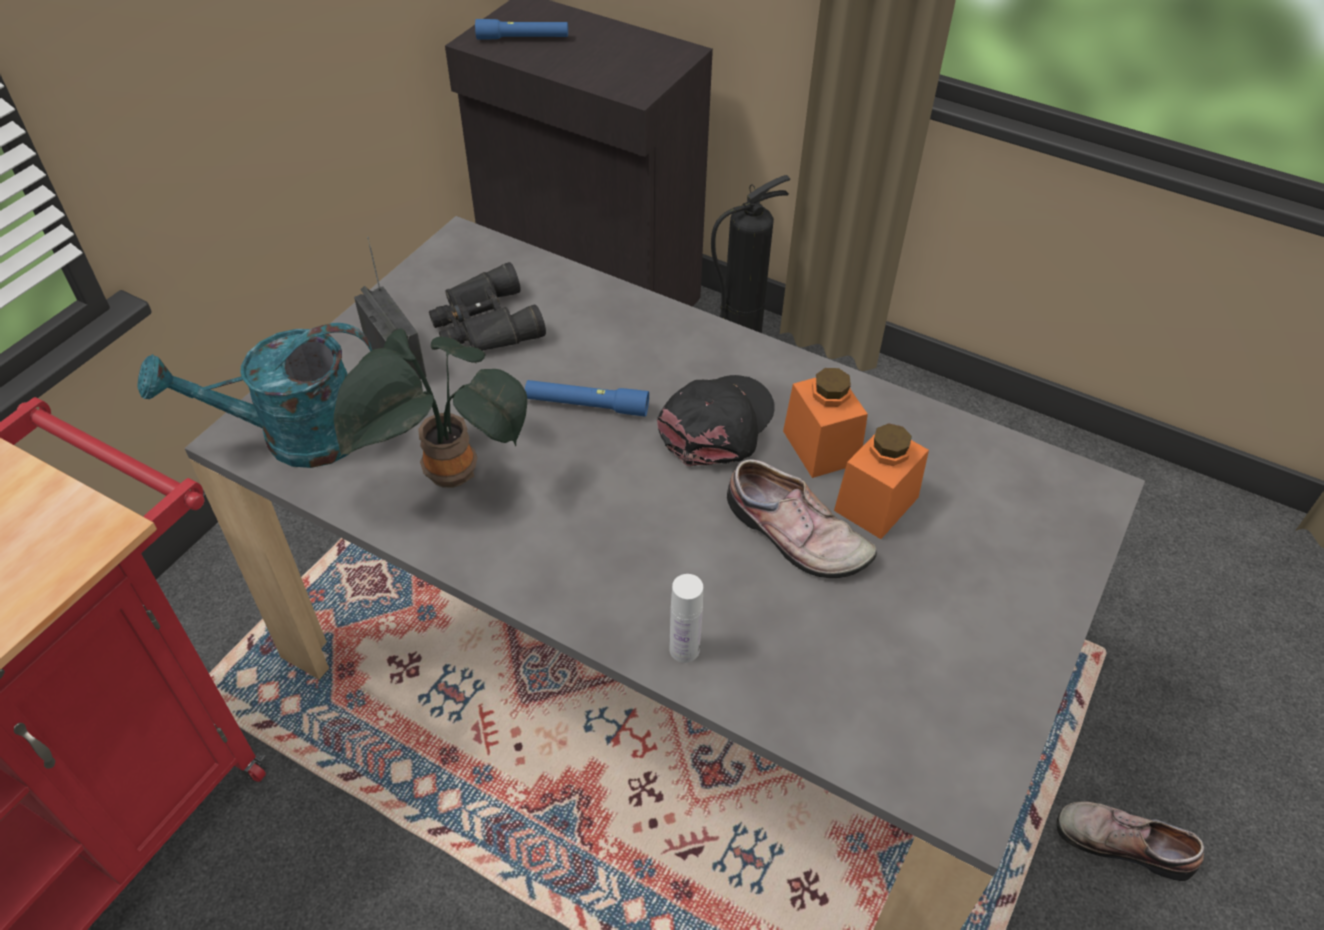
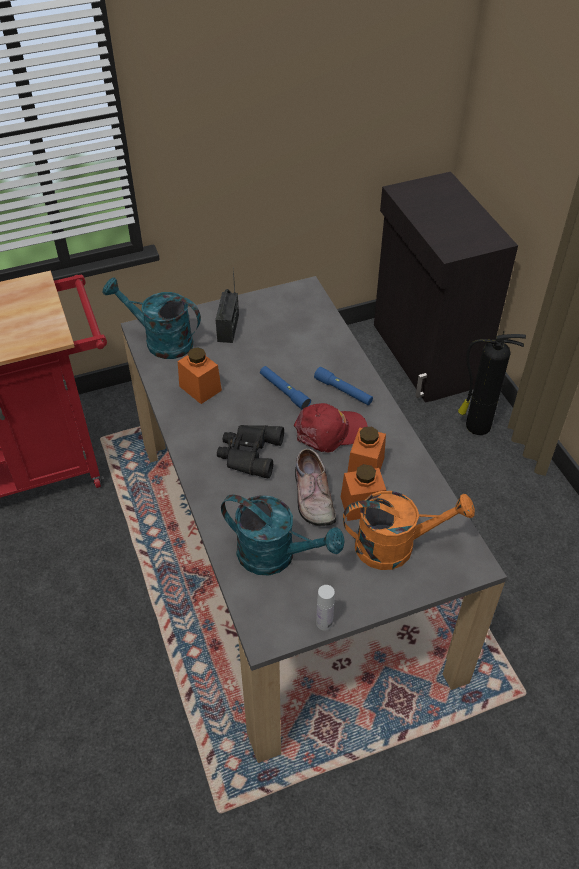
camera: 40 degrees right, 0 degrees up
potted plant [334,328,527,488] -> orange jar [178,347,222,404]
black binoculars [429,262,546,351] -> black binoculars moved to [217,425,284,479]
blue flashlight [475,19,568,39] -> blue flashlight moved to [314,367,373,405]
black cap [657,375,775,467] -> red cap [294,403,368,453]
white bottle [670,574,703,663] -> white bottle moved to [316,585,335,630]
shoe [1056,801,1204,881] -> none
none -> turquoise watering can [221,495,345,575]
none -> orange watering can [343,491,475,570]

